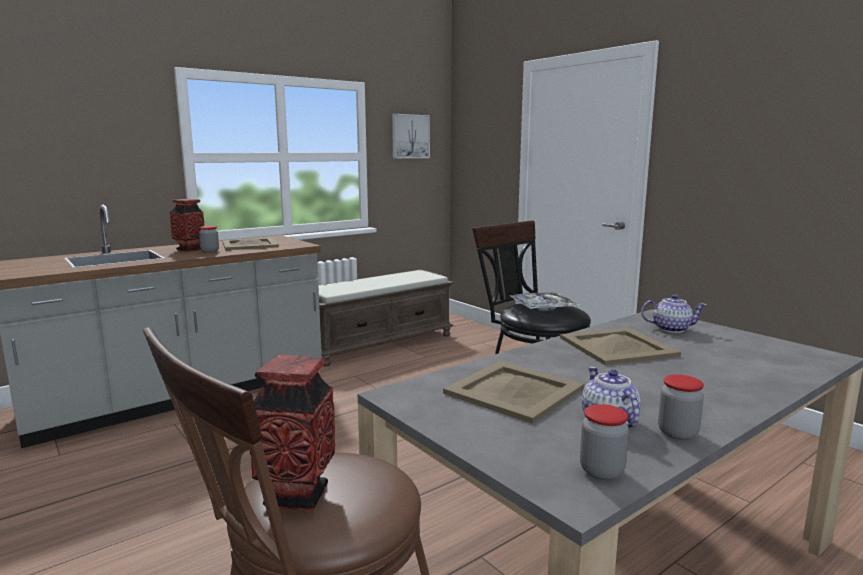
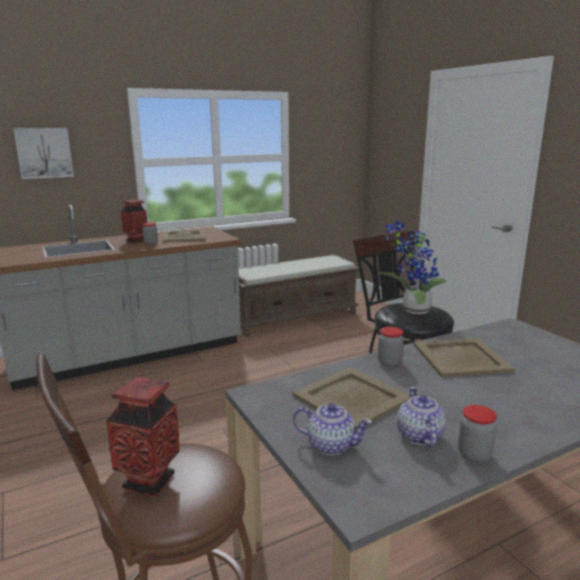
camera: 10 degrees right, 5 degrees up
picture [392,114,430,158] -> picture moved to [13,128,74,179]
tray [510,292,580,311] -> potted plant [378,221,447,315]
jar [580,404,629,480] -> jar moved to [378,327,404,367]
teapot [641,294,707,333] -> teapot moved to [293,403,372,455]

